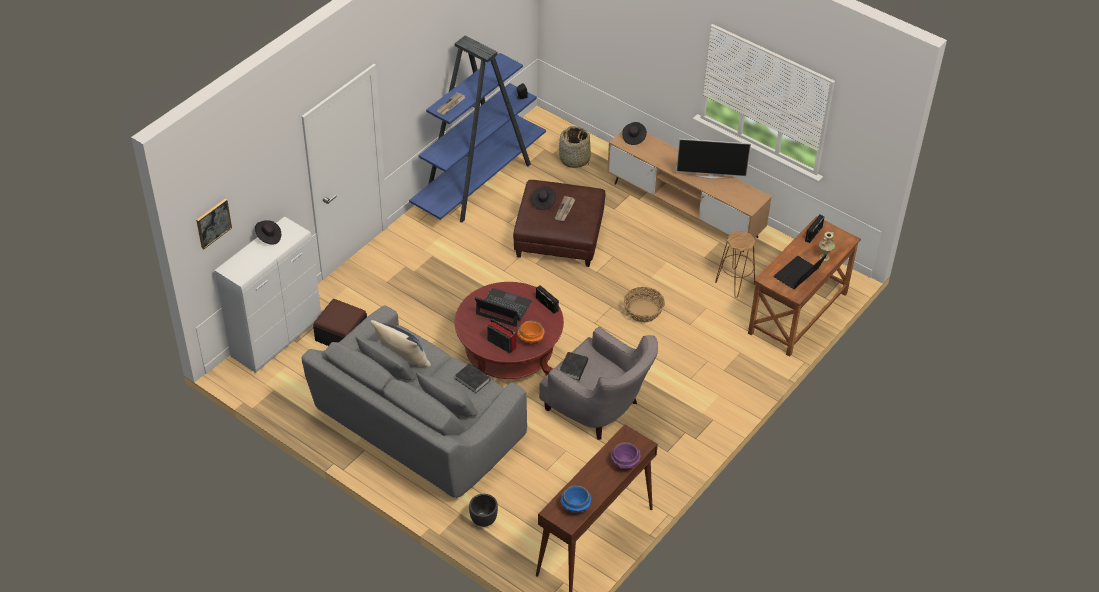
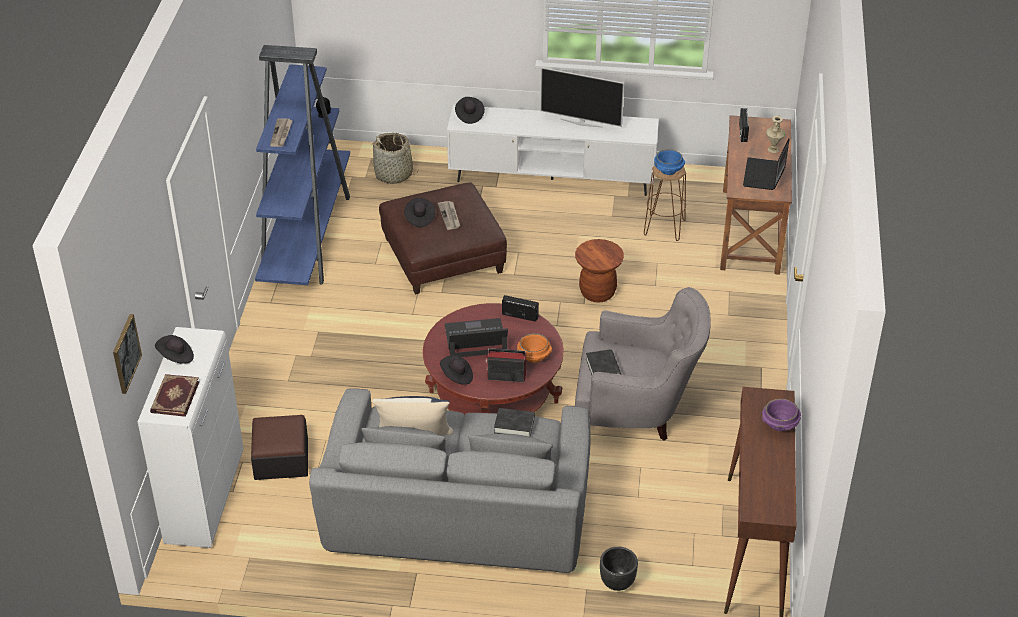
camera: 30 degrees left, 5 degrees down
blue bowl [560,485,591,512] -> blue bowl moved to [654,149,685,175]
brown tv stand [607,131,772,252] -> white tv stand [447,105,659,196]
basket [624,287,665,322] -> brown stool [575,239,624,303]
television [676,139,751,179] -> television turned 45 degrees clockwise [540,67,624,128]
none -> book [150,374,199,417]
none -> black hat [440,355,473,385]

